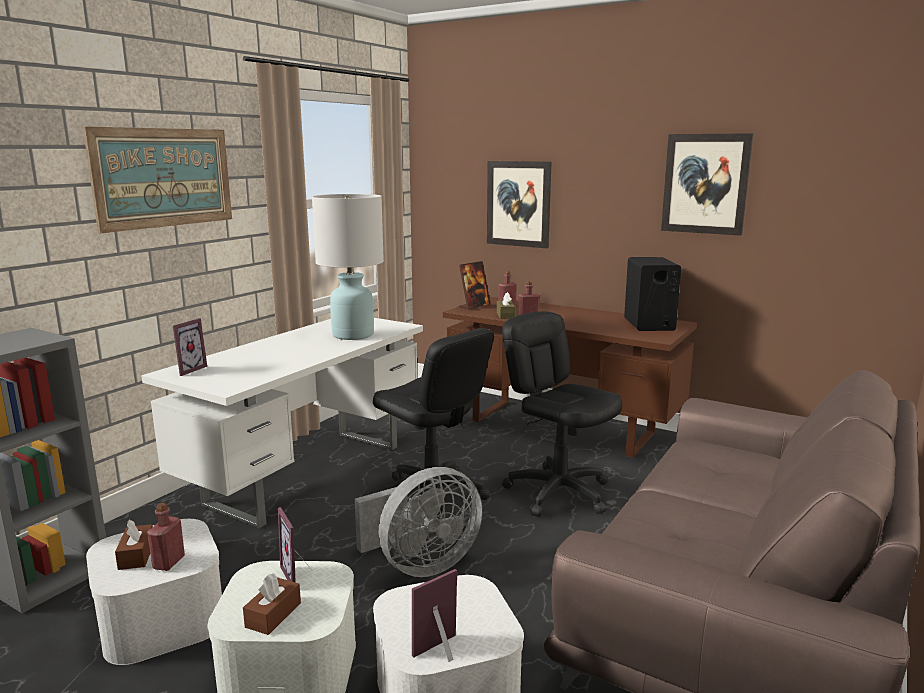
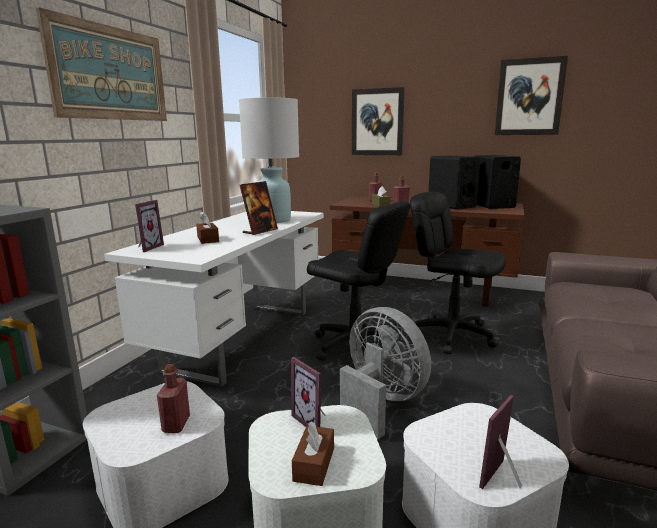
camera: 10 degrees left, 0 degrees up
brown tissue box [115,519,153,570] -> brown tissue box moved to [196,213,219,244]
grey fan [355,467,483,577] -> grey fan turned 90 degrees counterclockwise [340,307,431,439]
picture frame [459,261,491,309] -> picture frame moved to [240,181,278,235]
none -> black speaker [428,156,481,210]

